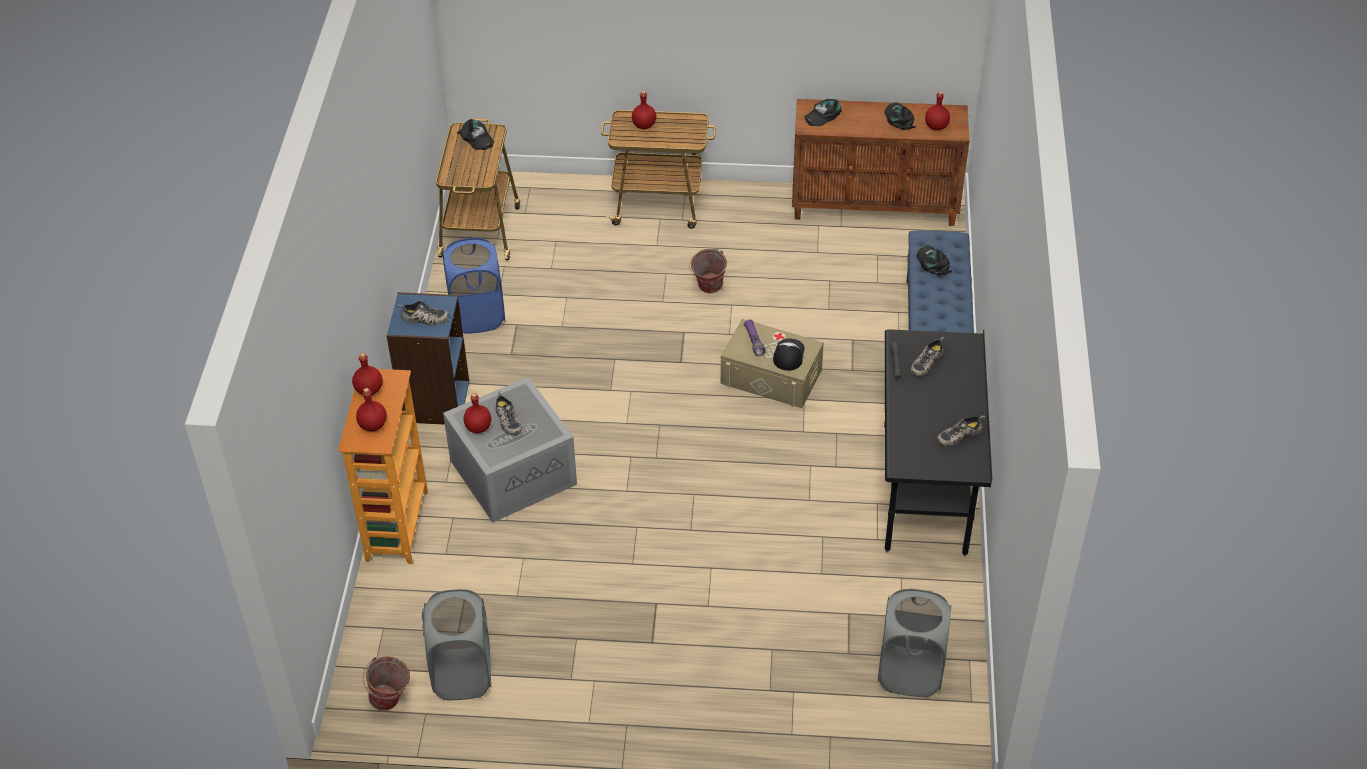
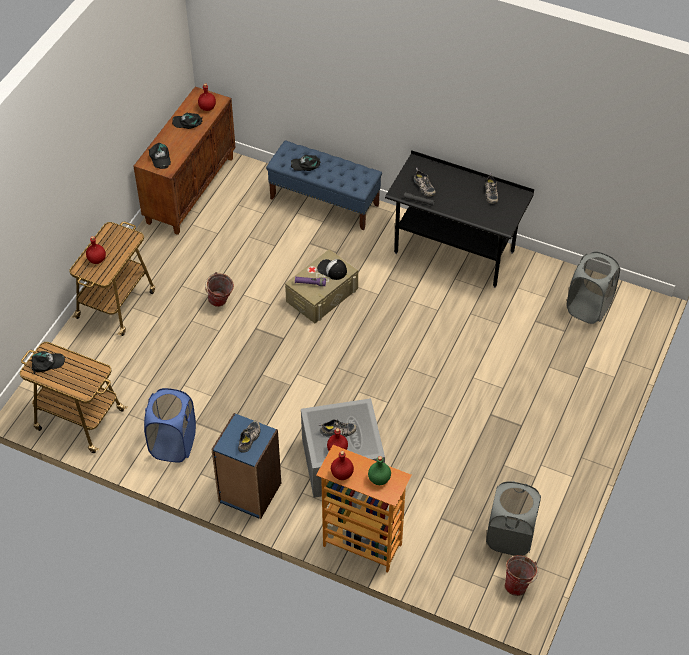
camera: 70 degrees left, 5 degrees up
red bottle [356,388,387,431] -> green bottle [368,456,391,485]

